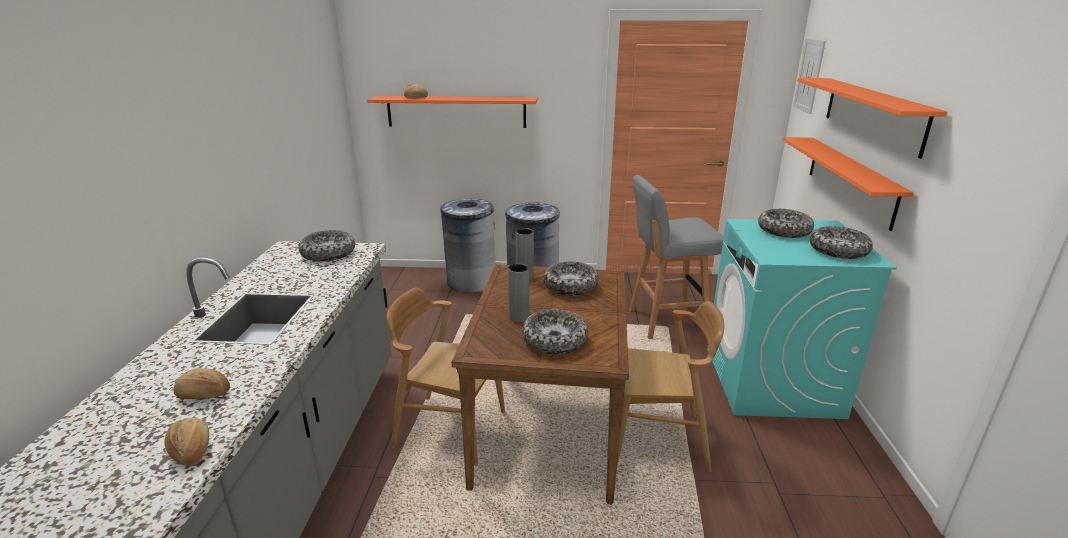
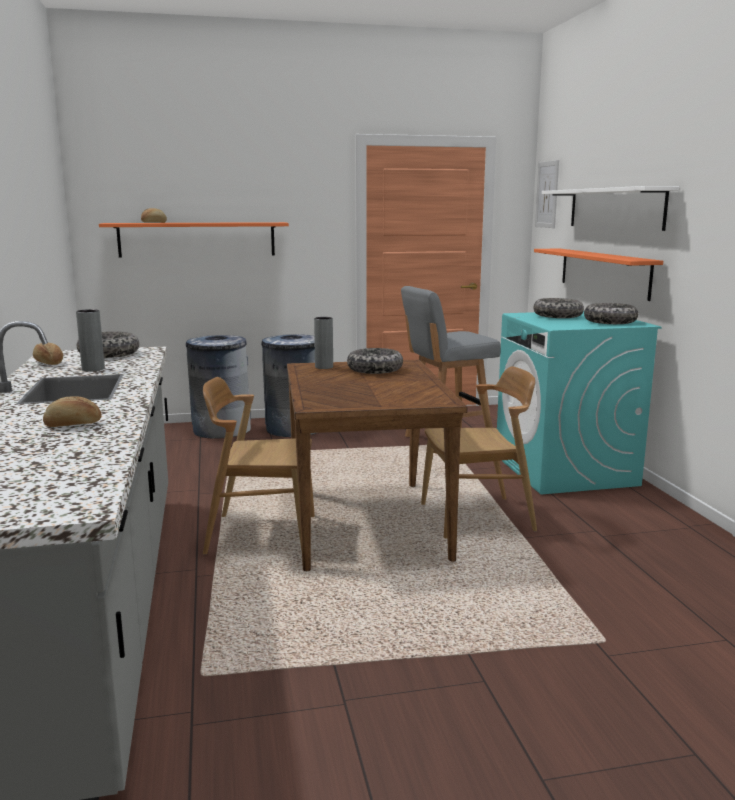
camera: 15 degrees left, 10 degrees down
bread [164,418,209,466] -> bread moved to [33,343,63,365]
grey vase [508,264,529,323] -> grey vase moved to [76,309,105,371]
bowl [522,309,588,354] -> none
orange shelf [798,78,947,159] -> white shelf [542,186,679,231]

